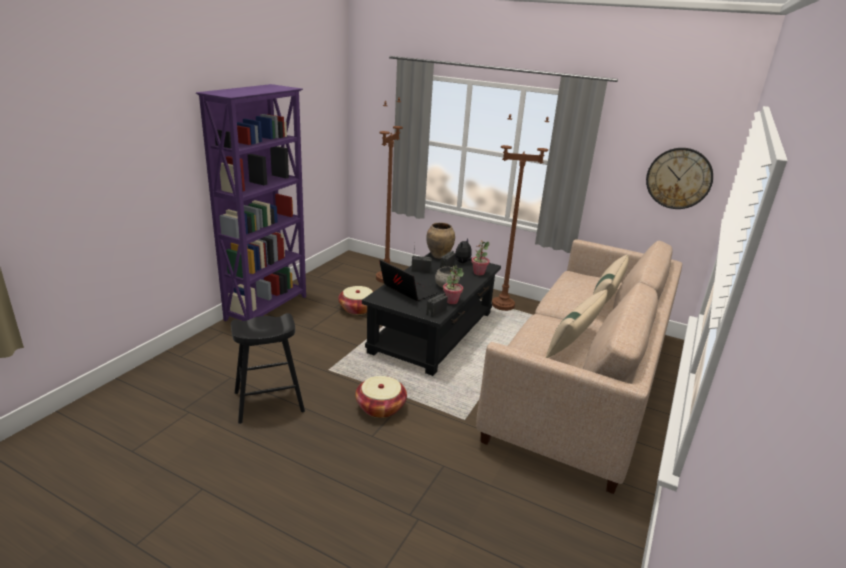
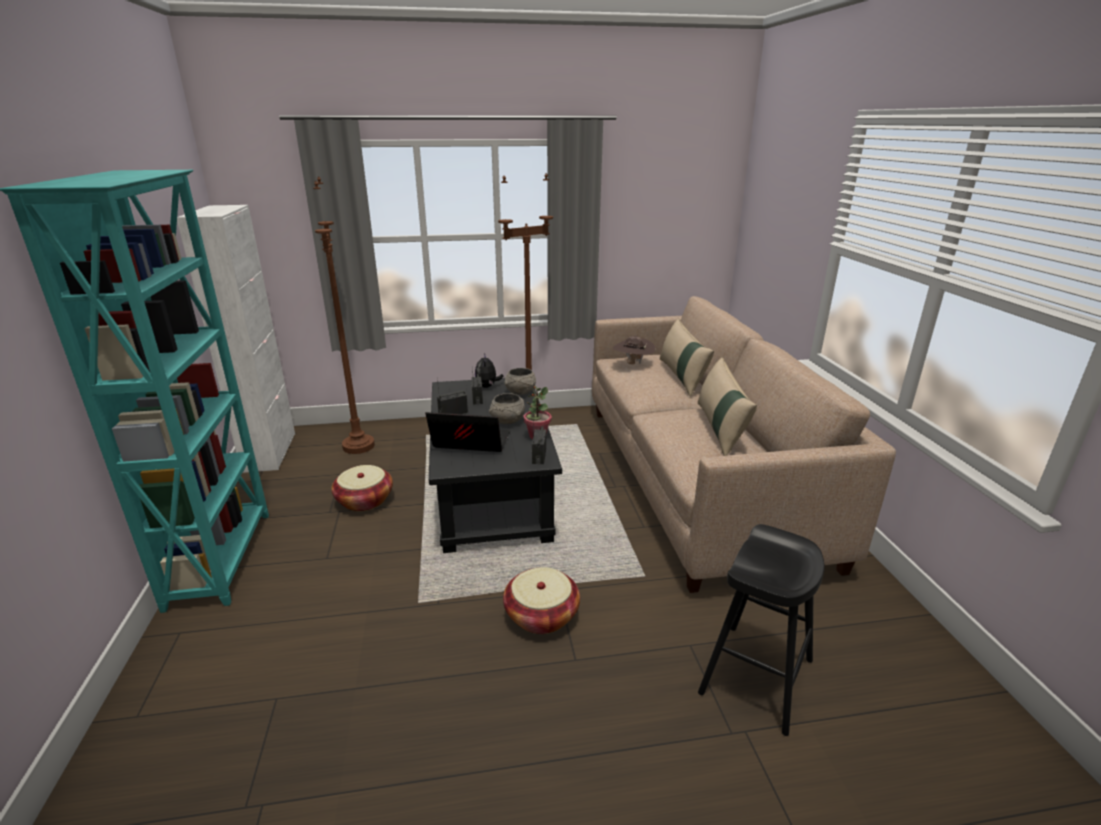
camera: 35 degrees left, 0 degrees up
purple bookcase [196,84,306,321] -> turquoise bookcase [0,170,269,613]
black stool [231,313,305,424] -> black stool moved to [698,524,825,736]
brown vase [426,222,455,259] -> none
potted plant [471,241,490,275] -> grey bowl [505,368,536,395]
wall clock [646,148,713,209] -> none
none -> white cabinet [177,205,295,473]
none -> brown hat [613,336,655,364]

